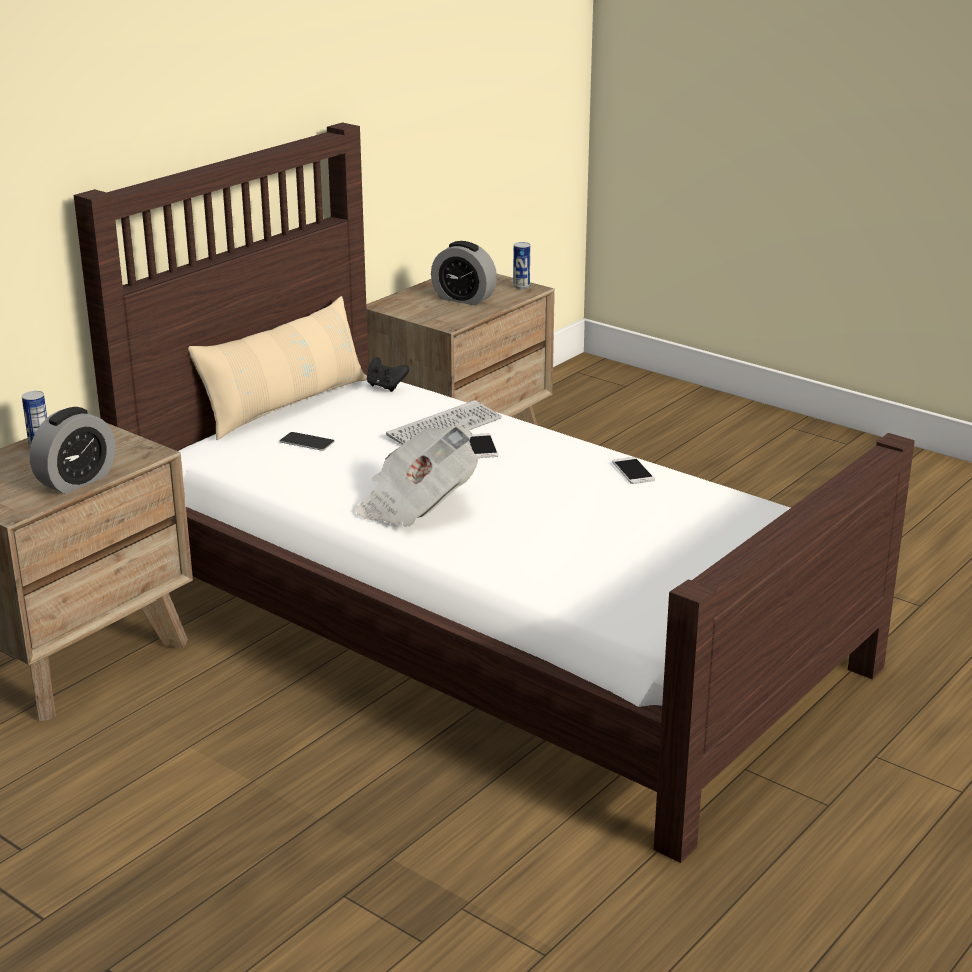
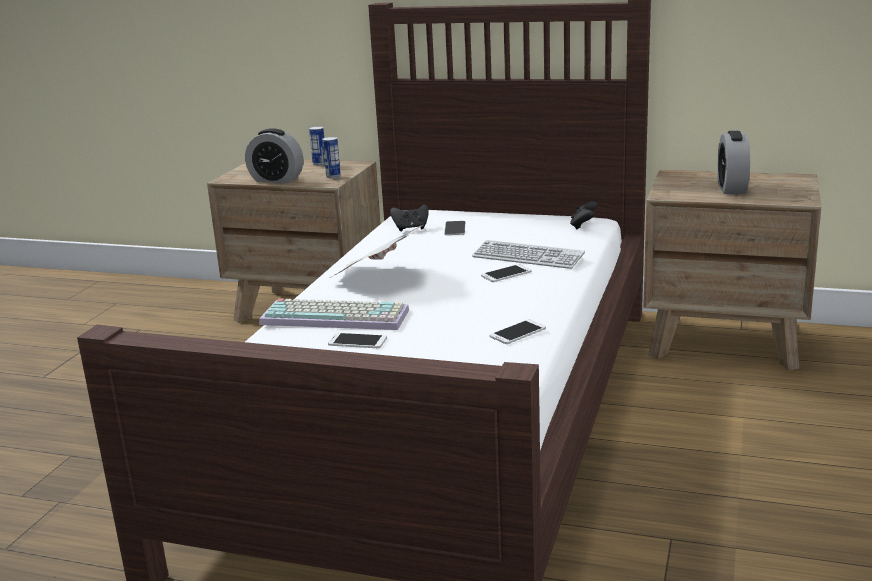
camera: 70 degrees right, 5 degrees down
beige pillow [188,296,367,440] -> none
can [513,242,530,289] -> can moved to [322,137,341,178]
none -> keyboard [259,298,409,330]
none -> phone [328,333,387,348]
none -> black game controller [390,205,429,231]

